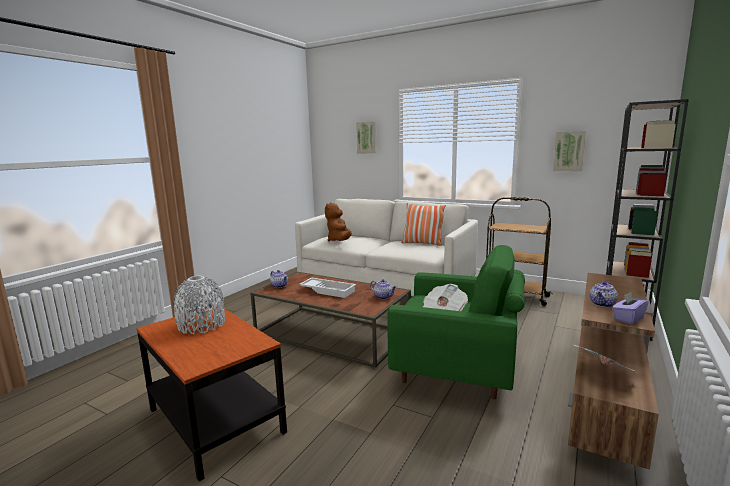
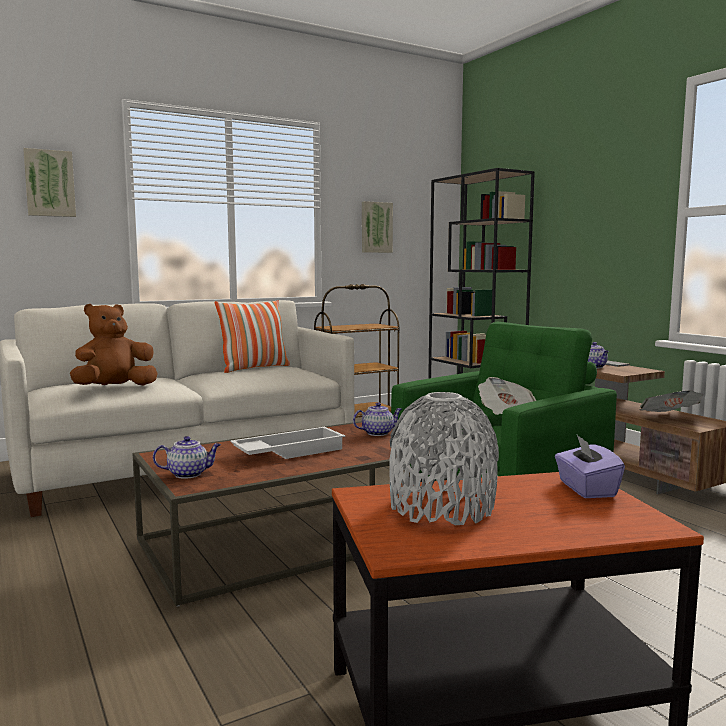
camera: 60 degrees left, 5 degrees down
brown plush toy [325,202,352,242] -> brown plush toy turned 105 degrees clockwise [70,304,158,386]
purple tissue box [612,292,649,325] -> purple tissue box moved to [555,435,625,498]

